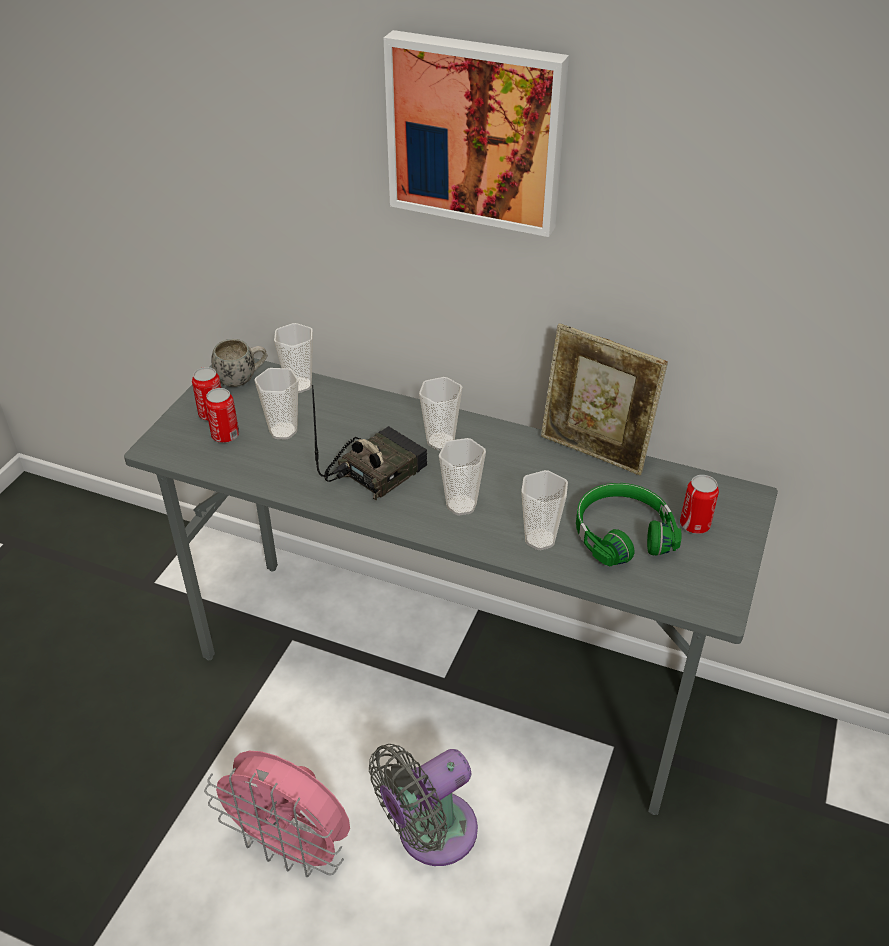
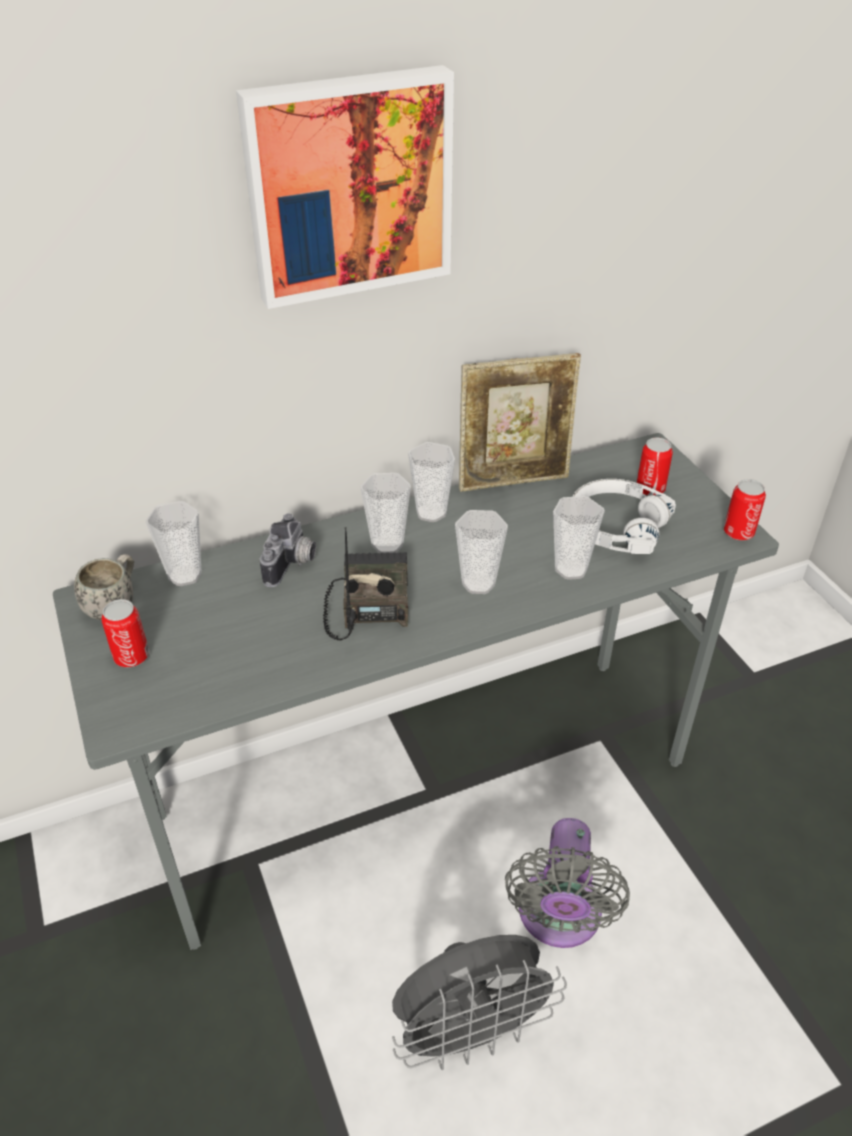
camera: 45 degrees left, 0 degrees up
pink fan [204,751,350,877] -> grey fan [392,935,567,1070]
can [205,388,239,443] -> can moved to [724,479,766,540]
cup [254,368,298,440] -> cup moved to [408,442,455,522]
green headphones [576,483,682,567] -> white headphones [572,479,676,554]
none -> camera [260,513,316,587]

